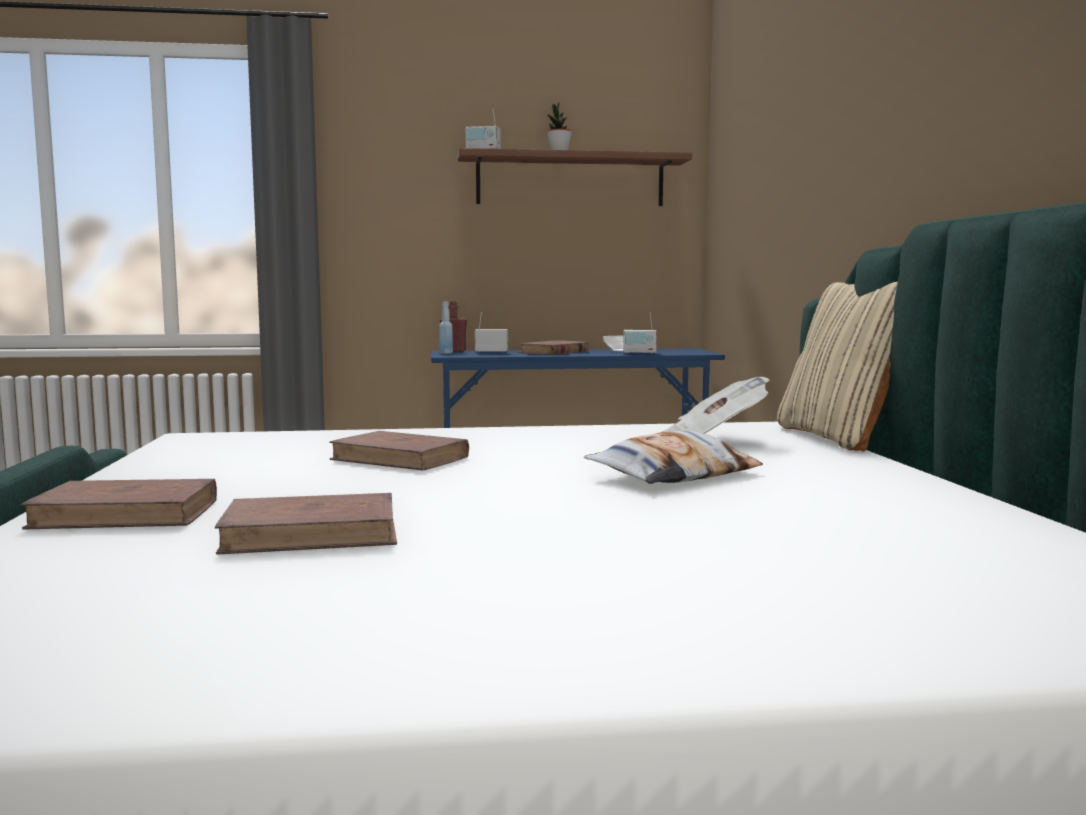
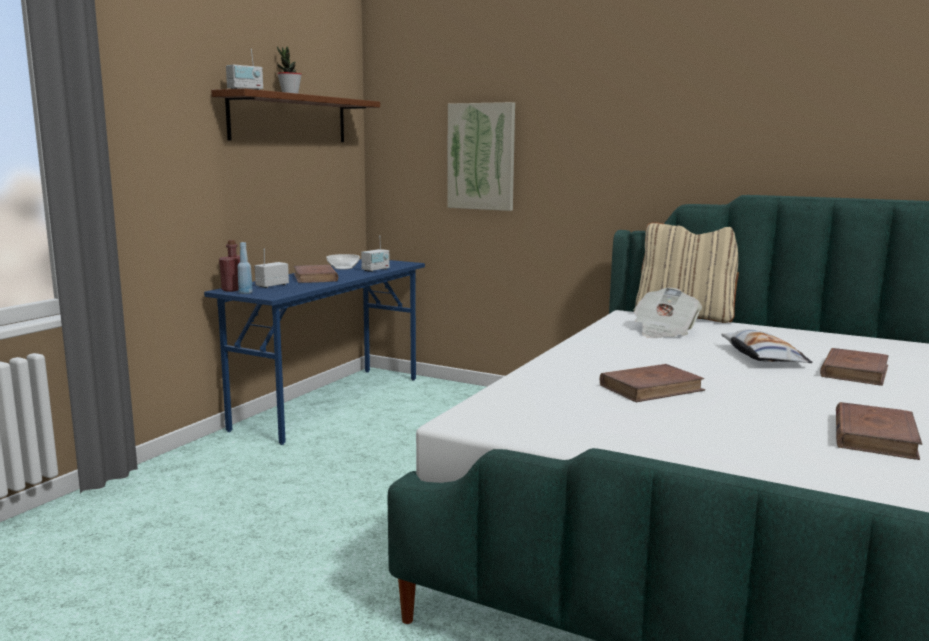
camera: 55 degrees left, 5 degrees up
brown book [20,479,217,530] -> brown book moved to [820,348,889,386]
none -> picture [447,102,515,211]

